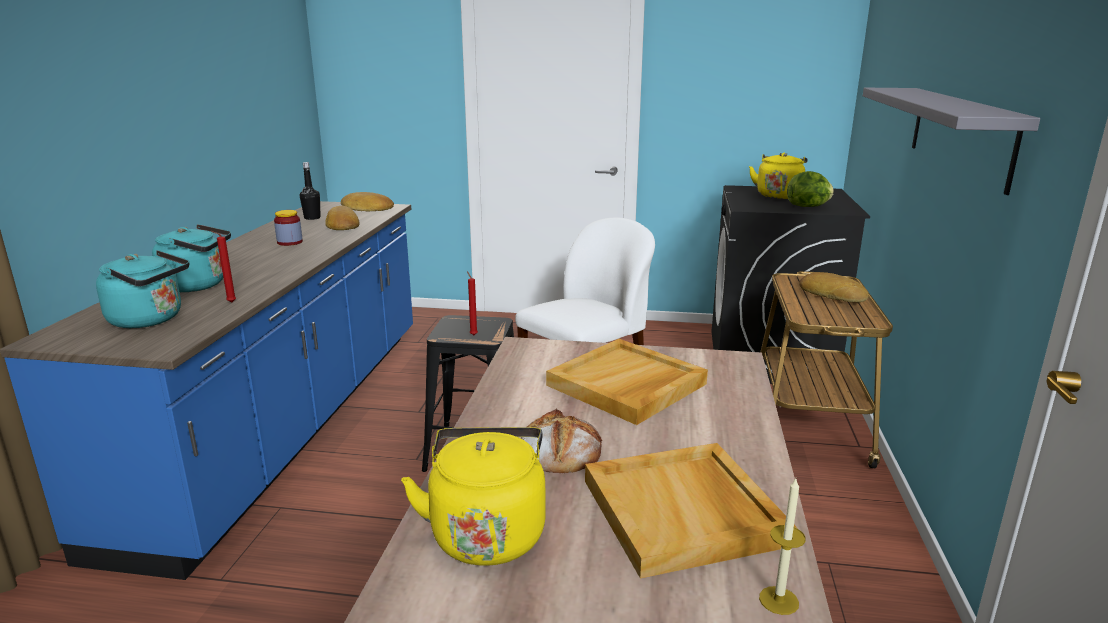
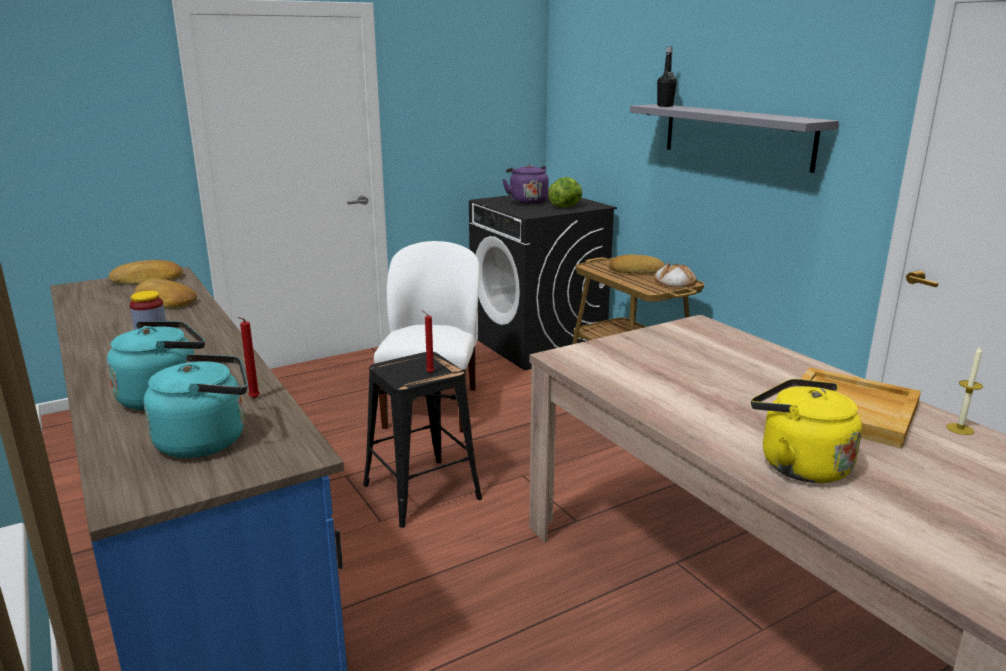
camera: 40 degrees left, 0 degrees up
black bottle [300,162,321,220] -> black bottle moved to [657,47,677,107]
bread [521,409,602,473] -> bread moved to [654,262,697,287]
beige tray [546,339,708,425] -> none
yellow kettle [749,153,808,199] -> purple kettle [502,164,549,205]

